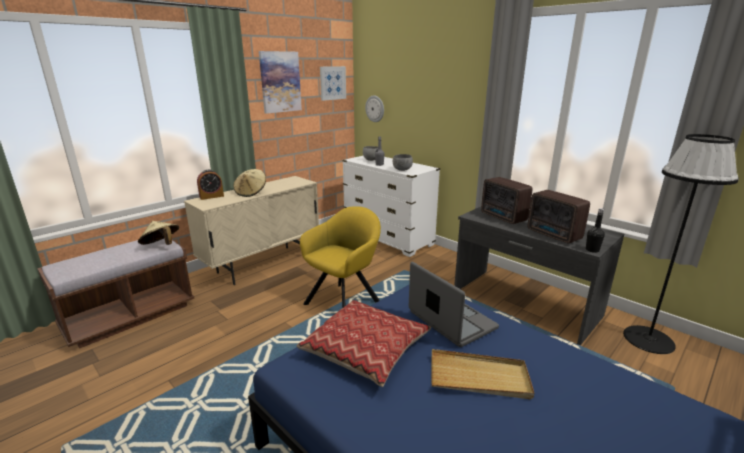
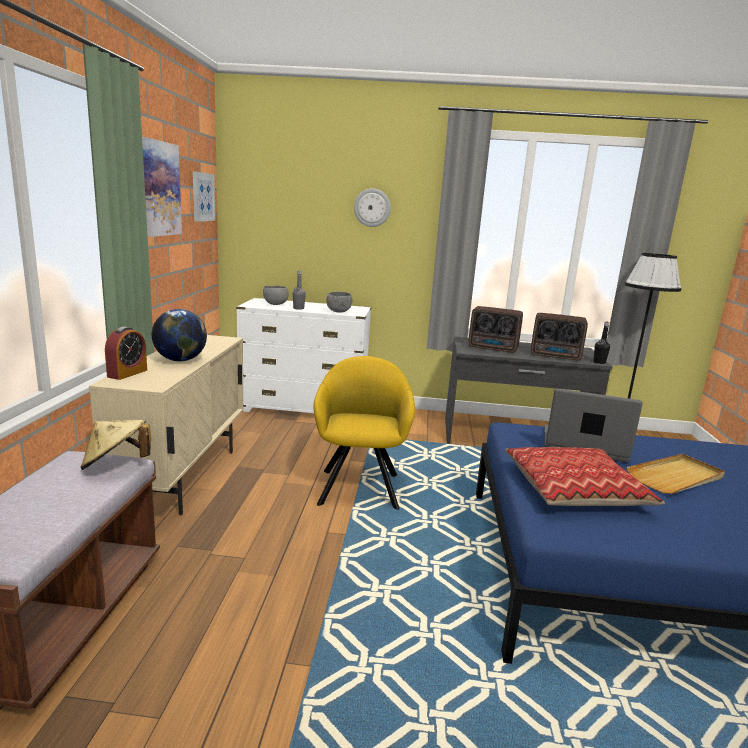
camera: 40 degrees left, 5 degrees down
beige hat [233,169,266,197] -> globe [152,309,207,362]
wall clock [365,95,384,122] -> wall clock moved to [354,188,391,227]

